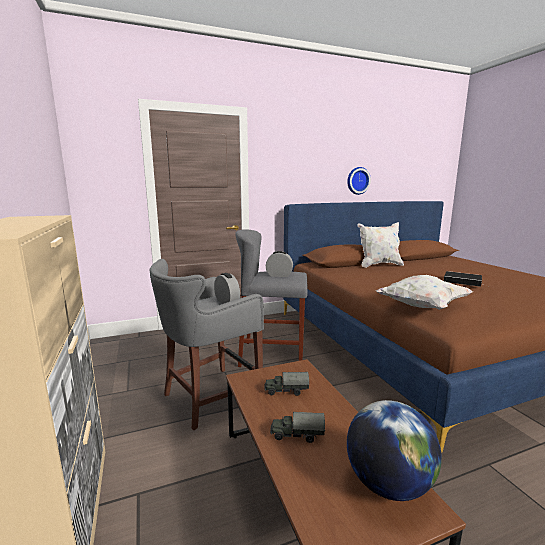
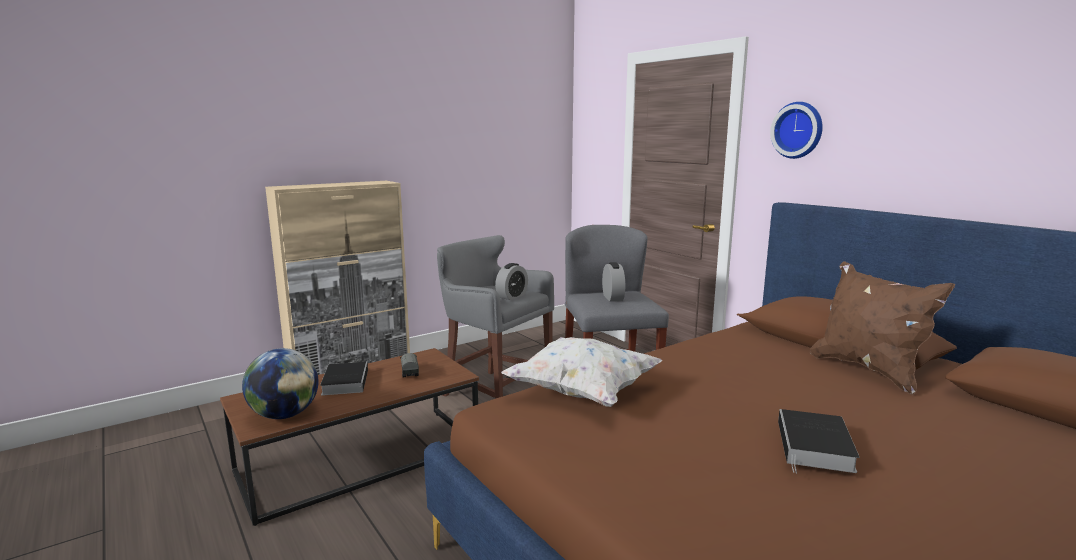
camera: 75 degrees right, 0 degrees up
toy truck [270,412,325,443] -> book [320,362,368,395]
wall clock [347,167,371,195] -> wall clock moved to [770,102,823,159]
white pillow [357,222,404,268] -> brown pillow [810,261,955,395]

